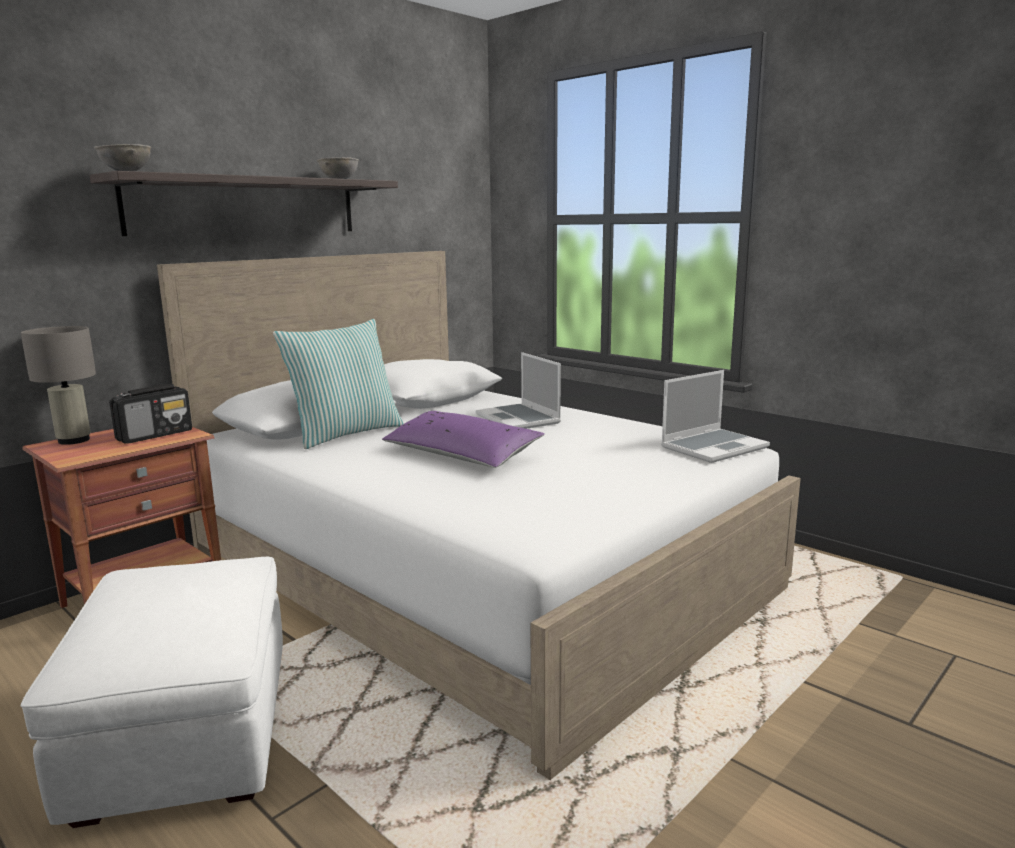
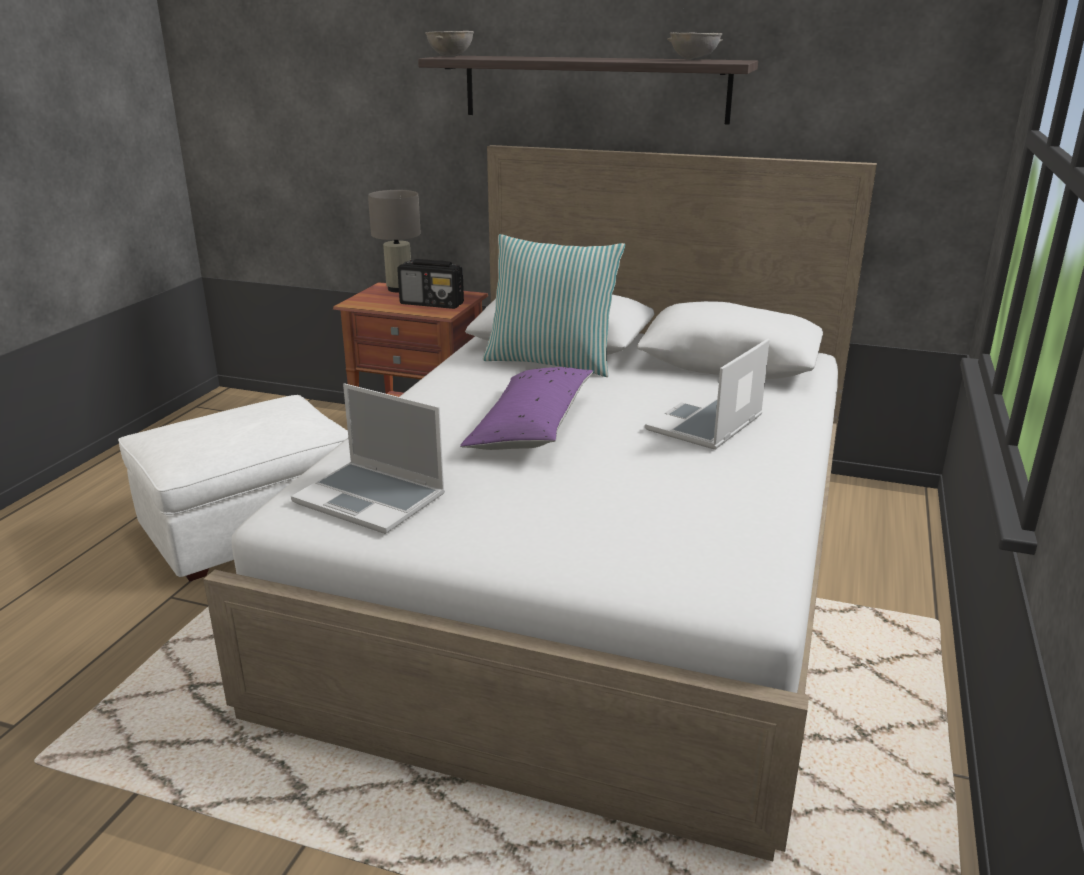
camera: 65 degrees right, 10 degrees up
laptop [661,370,770,463] -> laptop moved to [291,383,445,534]

